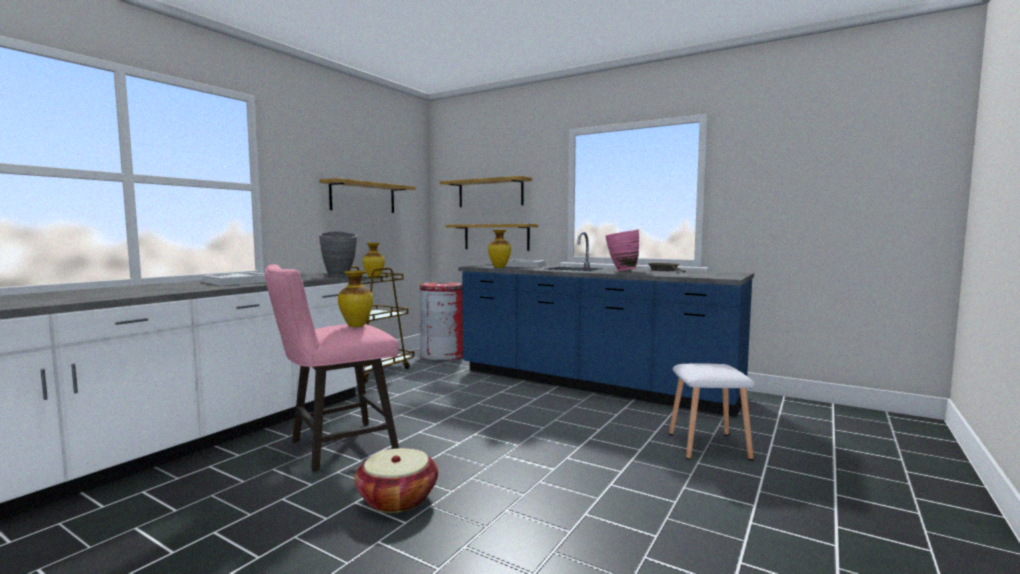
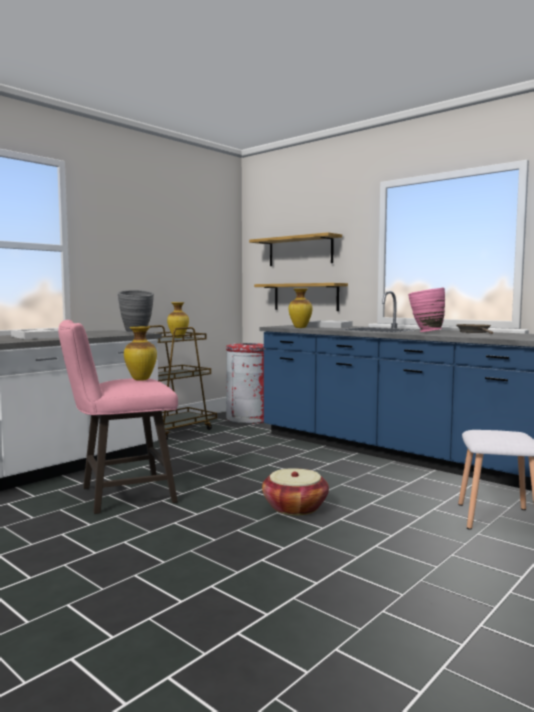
camera: 10 degrees right, 0 degrees up
shelf [319,178,416,213] -> none
basket [354,448,438,513] -> basket moved to [262,468,329,516]

